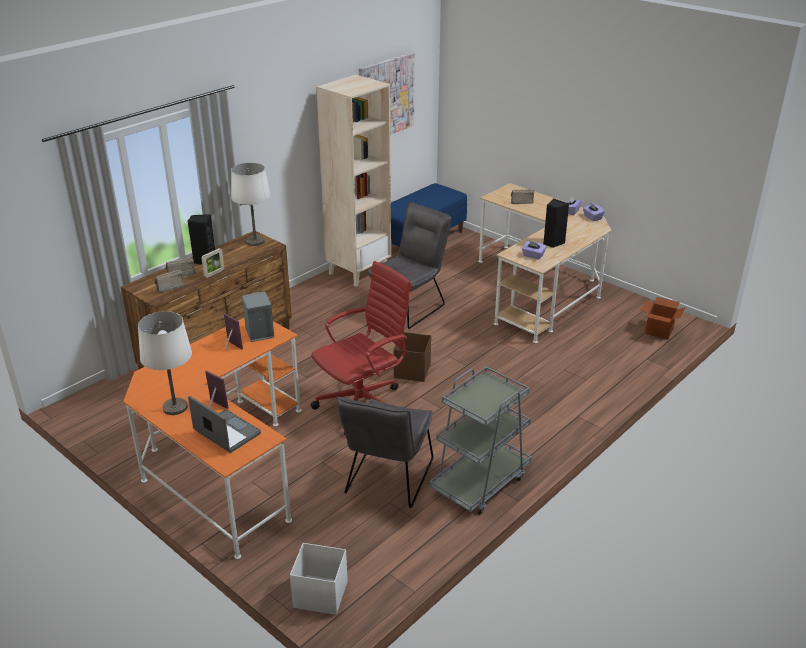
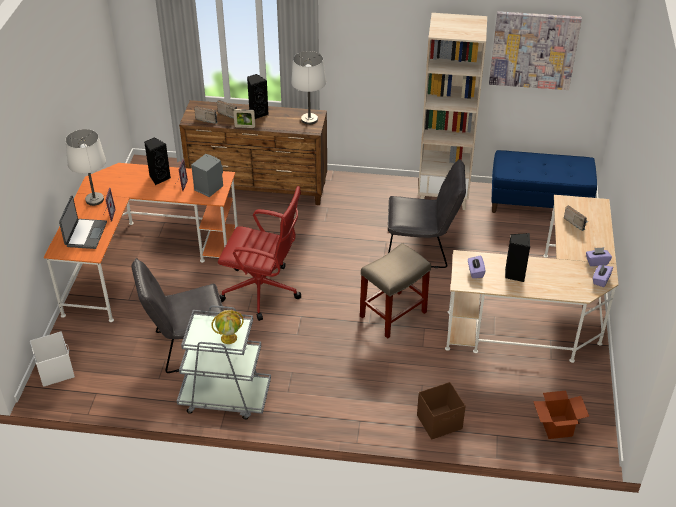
camera: 55 degrees right, 10 degrees up
brown storage box [393,332,431,382] -> brown storage box moved to [417,382,466,440]
none -> black speaker [144,137,171,185]
none -> globe [211,310,244,344]
none -> beige stool [360,243,431,339]

